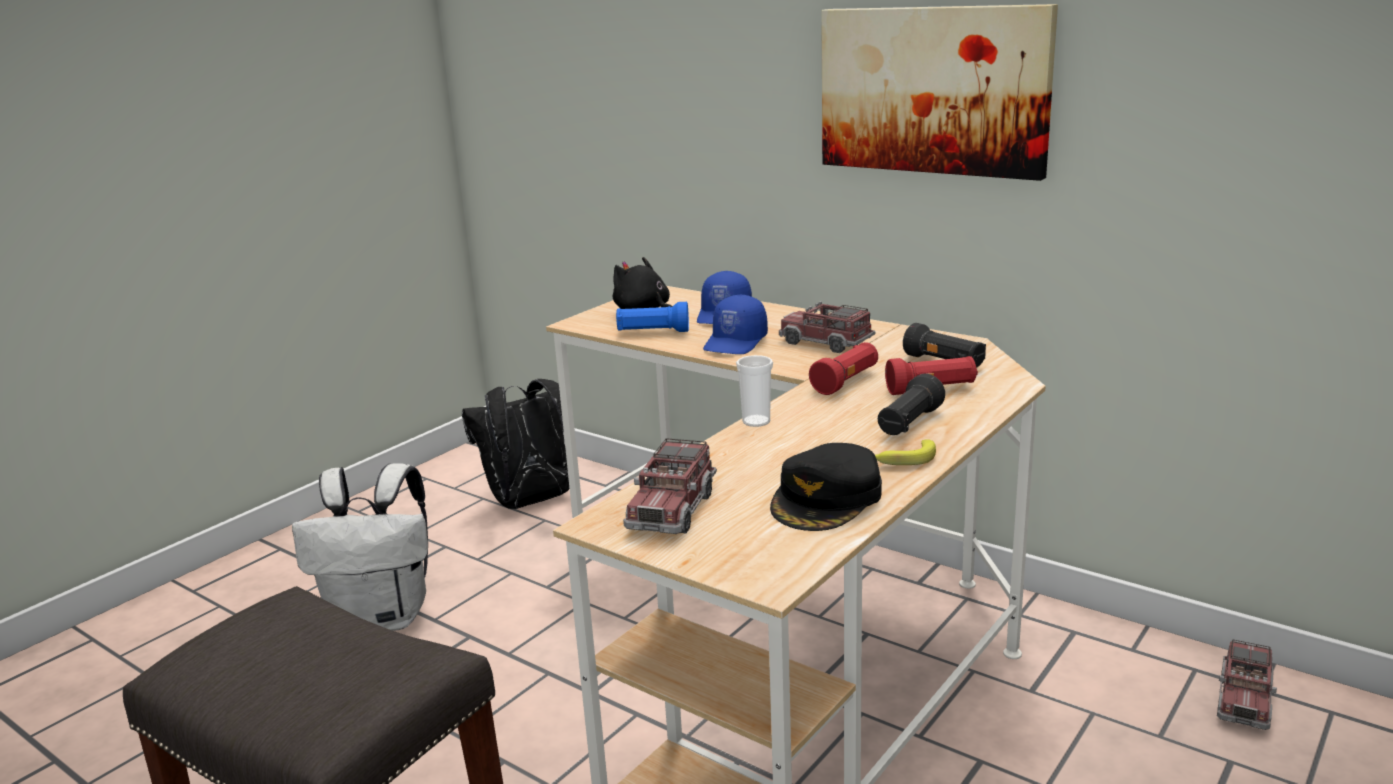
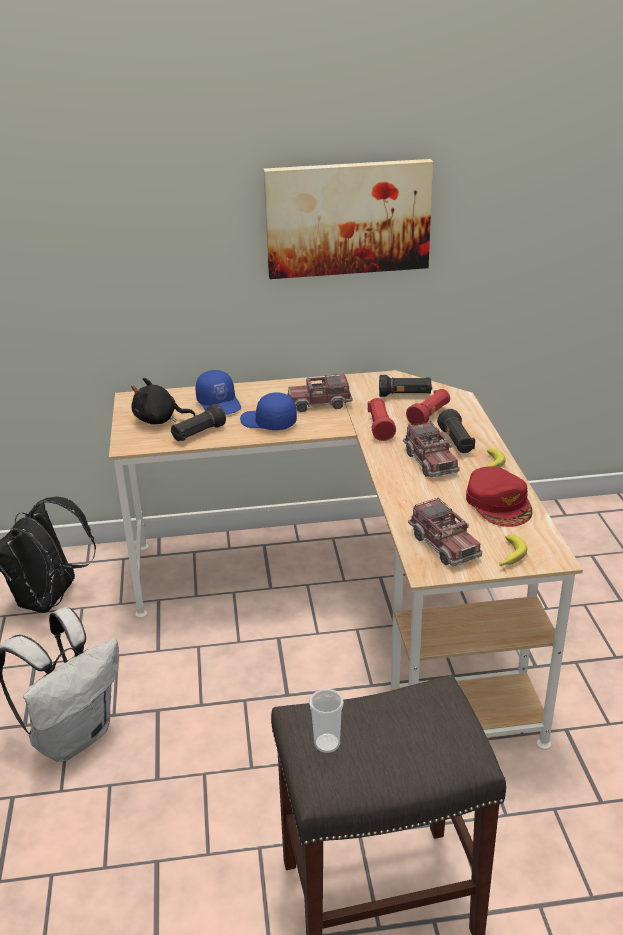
camera: 45 degrees left, 10 degrees up
blue flashlight [616,302,689,332] -> black flashlight [171,404,226,441]
blue cap [703,295,768,354] -> blue cap turned 135 degrees clockwise [240,392,297,430]
cup [736,355,773,427] -> cup moved to [309,689,344,753]
black cap [770,443,882,531] -> red cap [466,467,532,527]
toy truck [1217,639,1277,730] -> toy truck moved to [403,421,460,477]
none -> banana [499,535,527,566]

